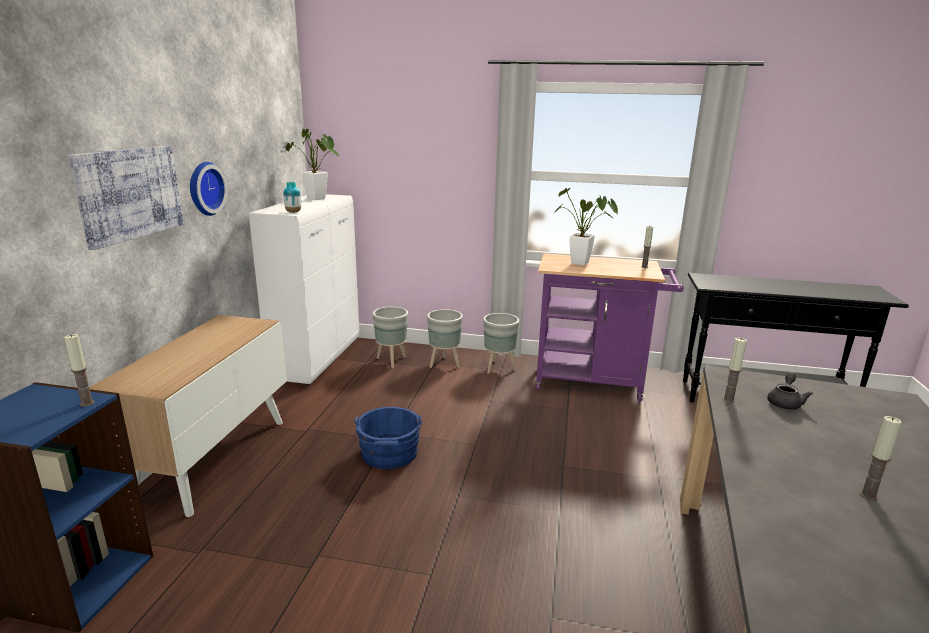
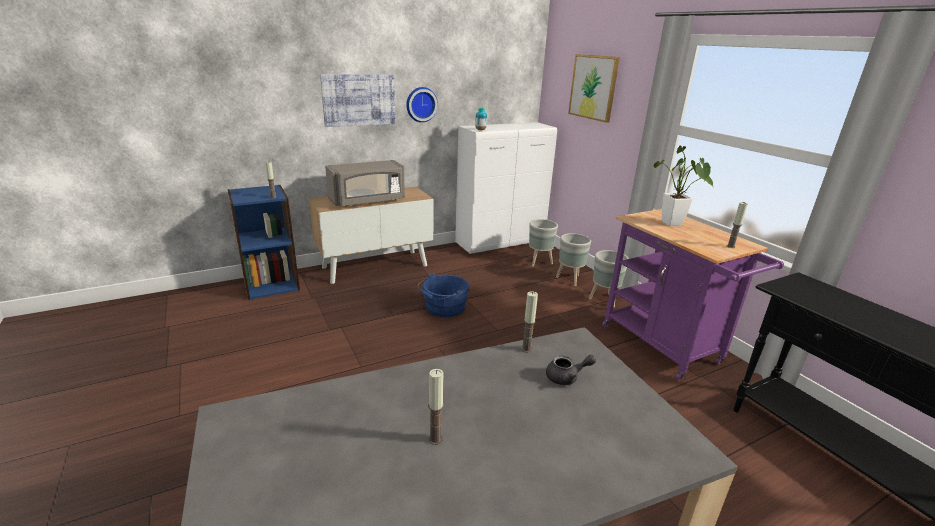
camera: 50 degrees right, 5 degrees up
potted plant [286,129,340,200] -> none
none -> grey microwave [325,160,405,207]
none -> picture [568,54,620,123]

